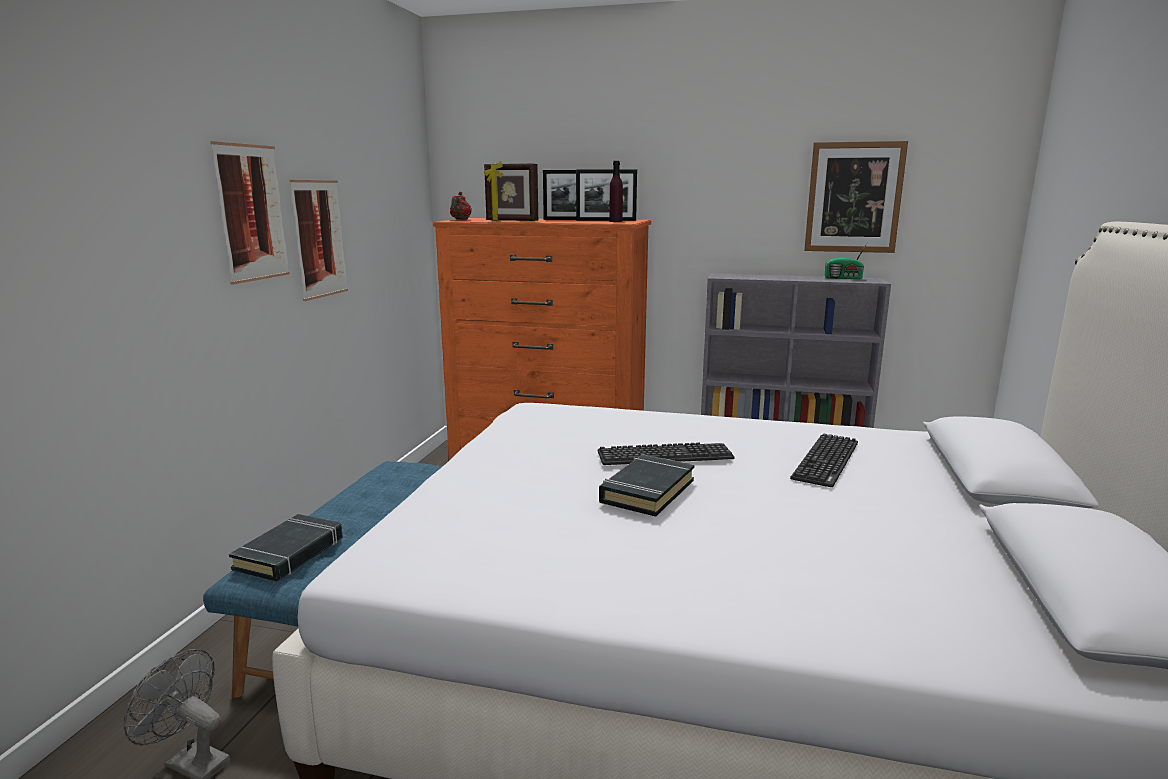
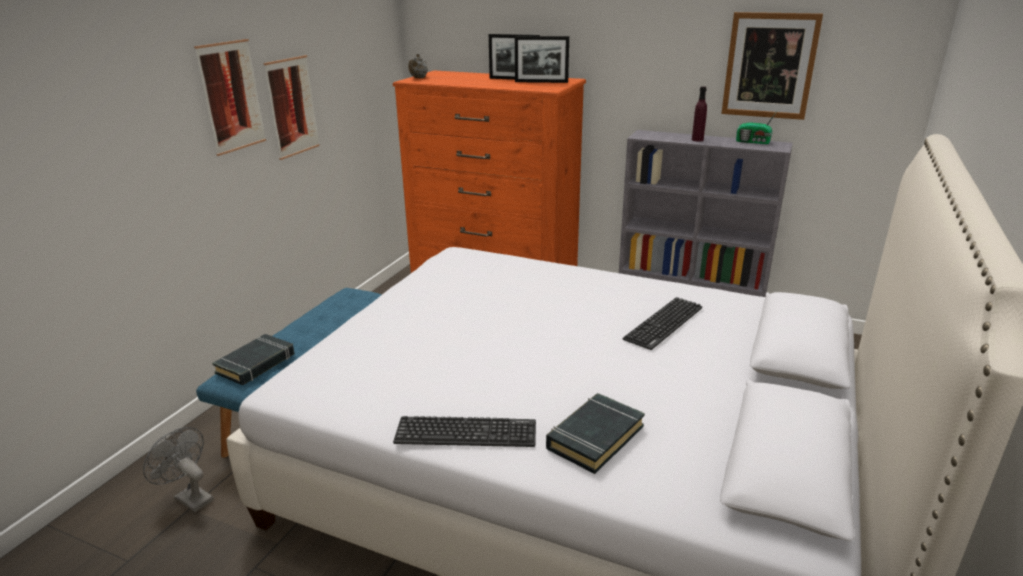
camera: 10 degrees right, 10 degrees up
red teapot [450,192,472,220] -> grey teapot [409,53,428,78]
picture frame [484,161,538,221] -> none
keyboard [597,443,735,465] -> keyboard moved to [393,416,536,447]
black book [599,454,694,517] -> black book moved to [546,393,645,474]
purple bottle [609,161,623,222] -> purple bottle moved to [692,86,707,142]

